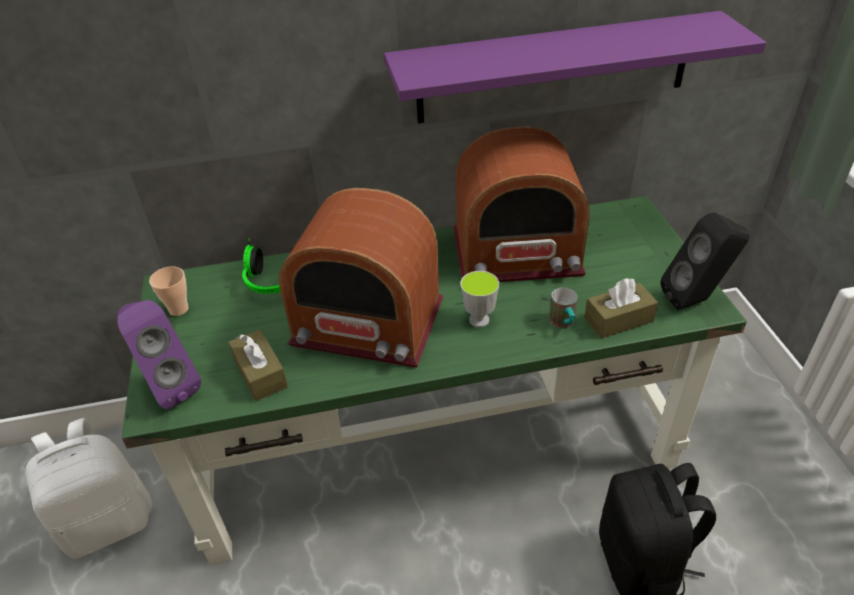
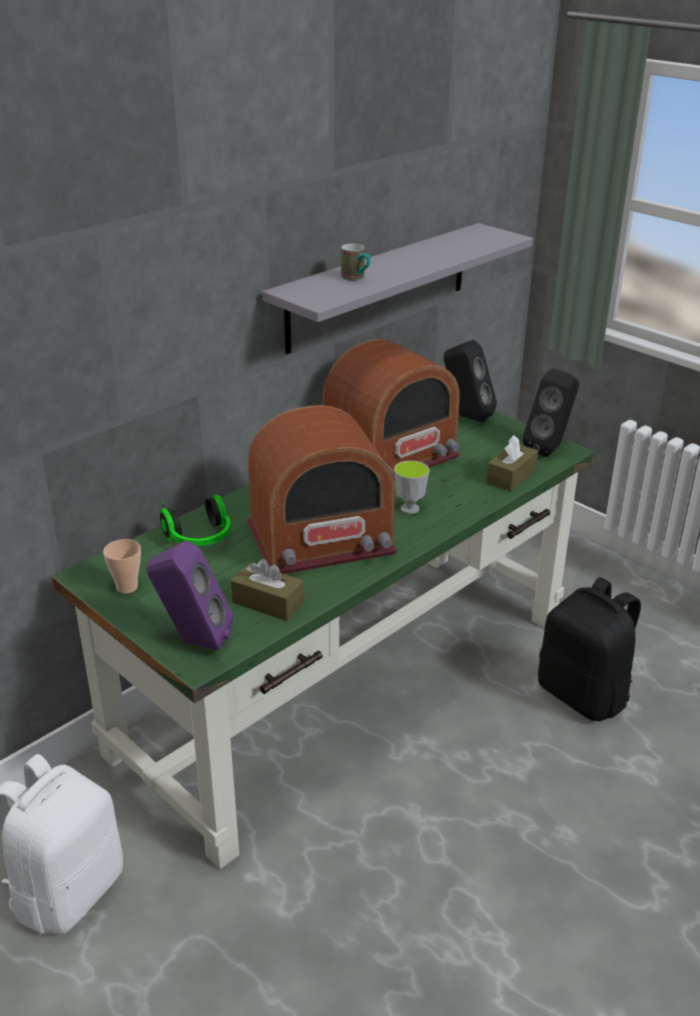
camera: 35 degrees left, 10 degrees down
purple shelf [384,11,766,123] -> grey shelf [262,223,533,354]
mug [549,287,578,329] -> mug moved to [341,243,370,281]
none -> black speaker [444,340,497,422]

